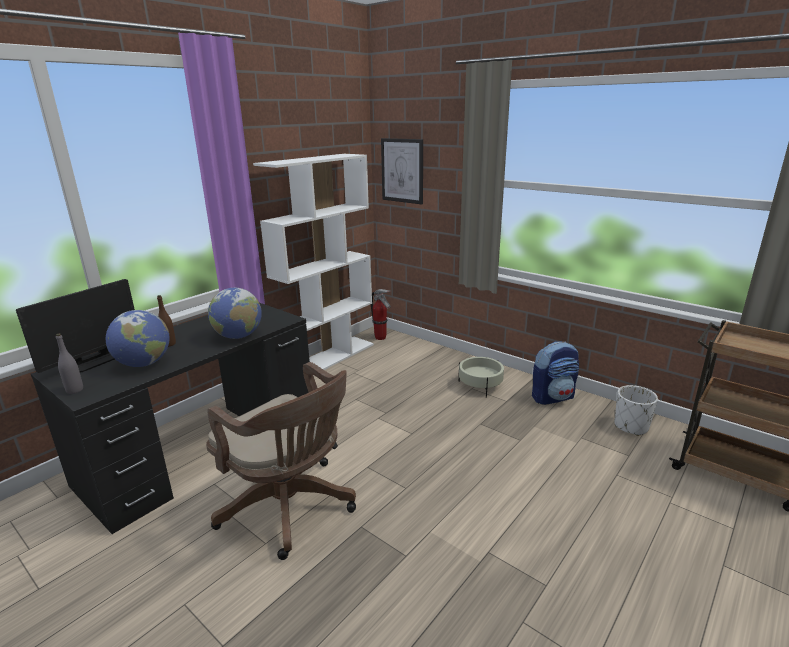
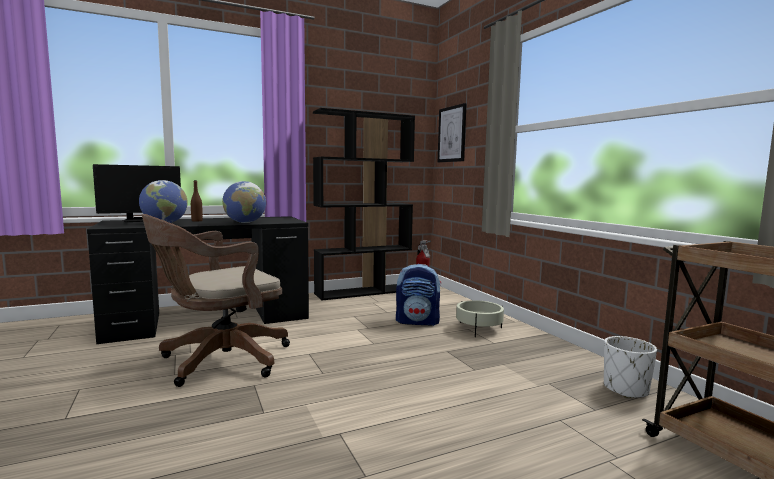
camera: 25 degrees right, 15 degrees down
grey bottle [56,334,83,394] -> none
brown office chair [206,362,356,560] -> brown office chair turned 75 degrees clockwise [142,214,290,387]
white bookcase [253,154,374,376] -> black bookcase [313,108,415,300]
backpack [532,341,579,405] -> backpack moved to [396,264,442,326]

